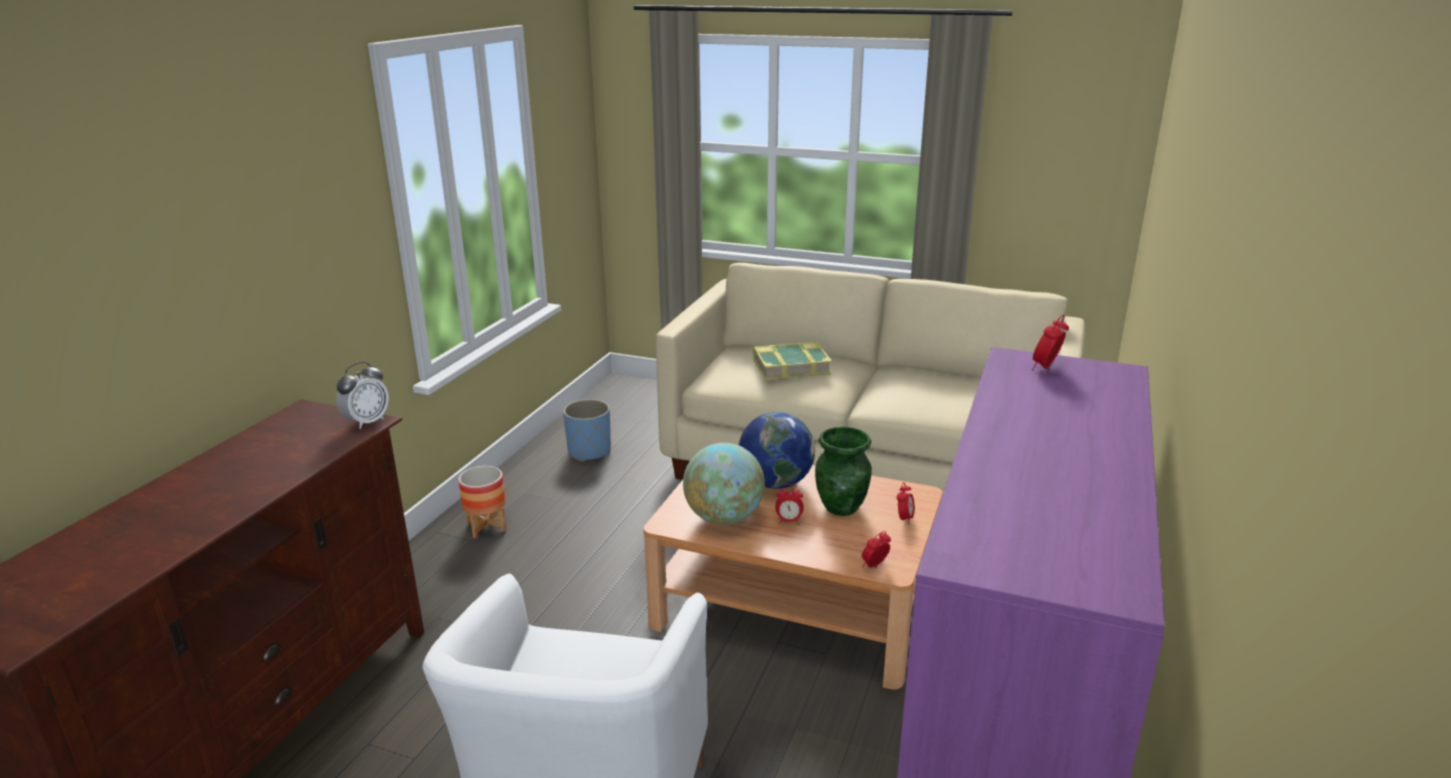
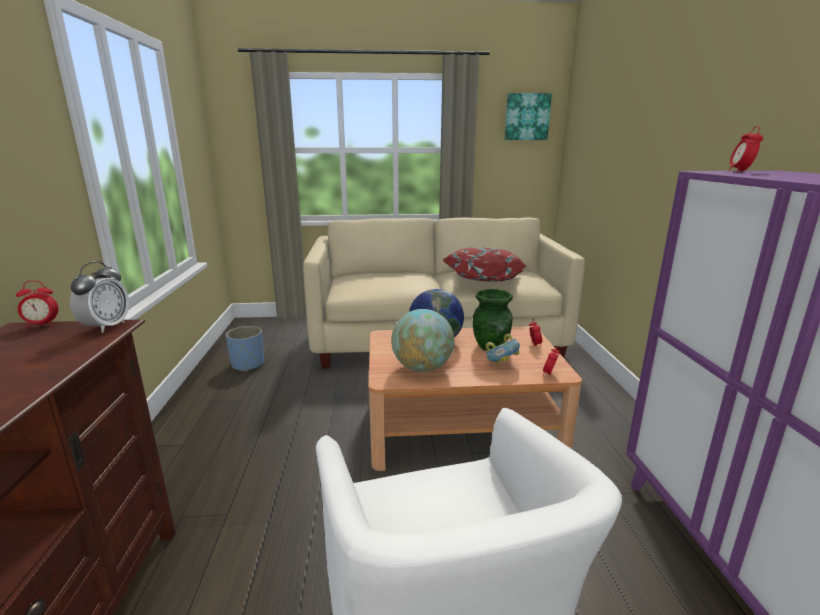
camera: 25 degrees left, 5 degrees down
planter [458,466,507,539] -> none
book [753,342,832,380] -> none
alarm clock [775,484,804,525] -> alarm clock moved to [16,280,58,329]
none -> red pillow [442,248,527,282]
none -> bowl [486,334,520,364]
none -> picture [505,93,552,140]

